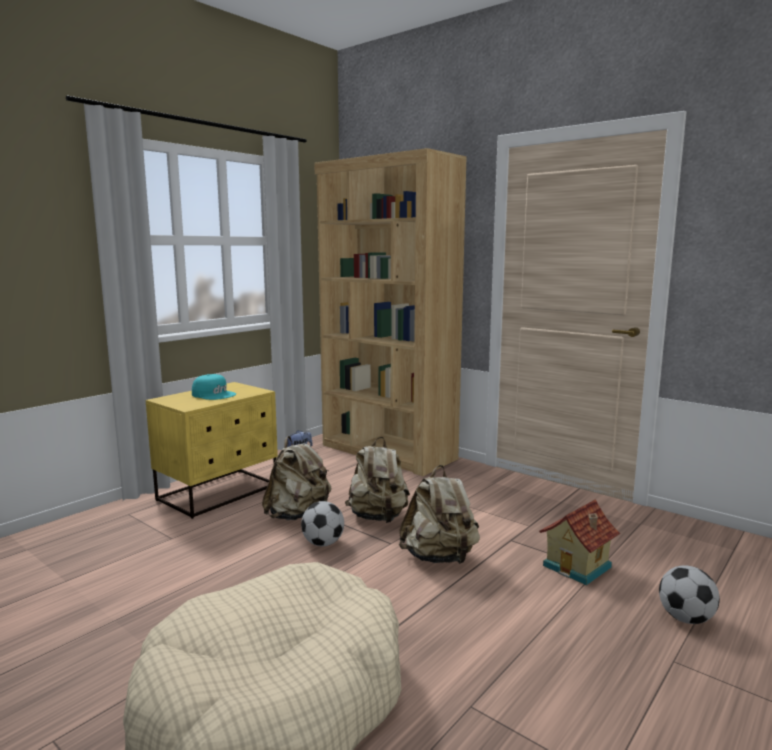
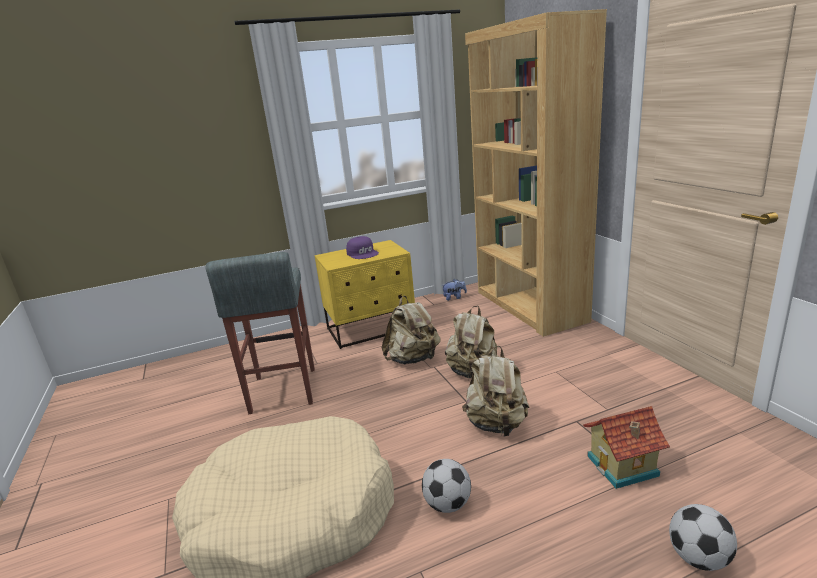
camera: 30 degrees right, 10 degrees up
turquoise cap [192,374,236,400] -> purple cap [346,236,379,259]
football [301,501,344,546] -> football moved to [422,459,471,513]
none -> grey stool [206,252,315,414]

